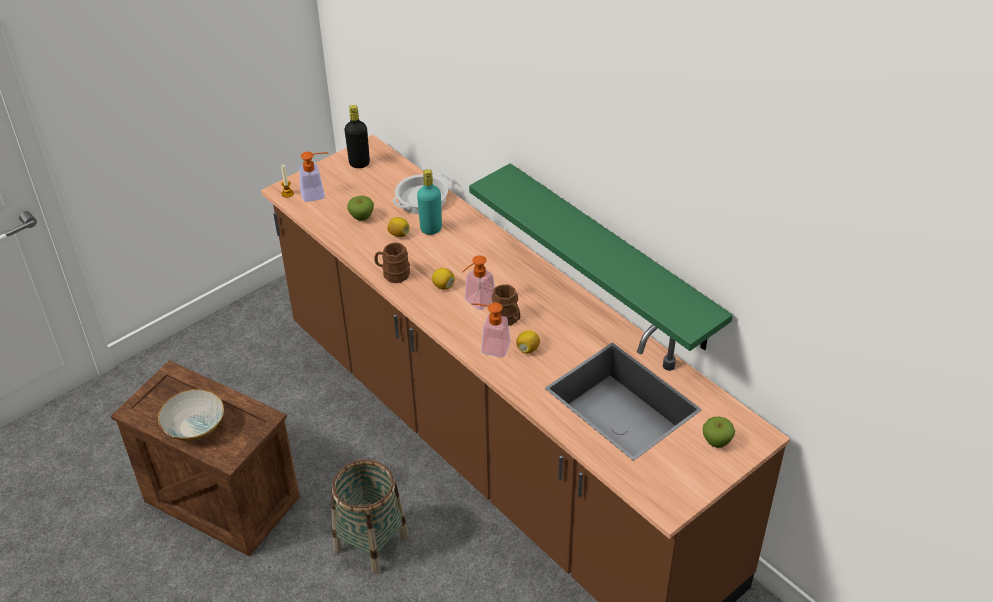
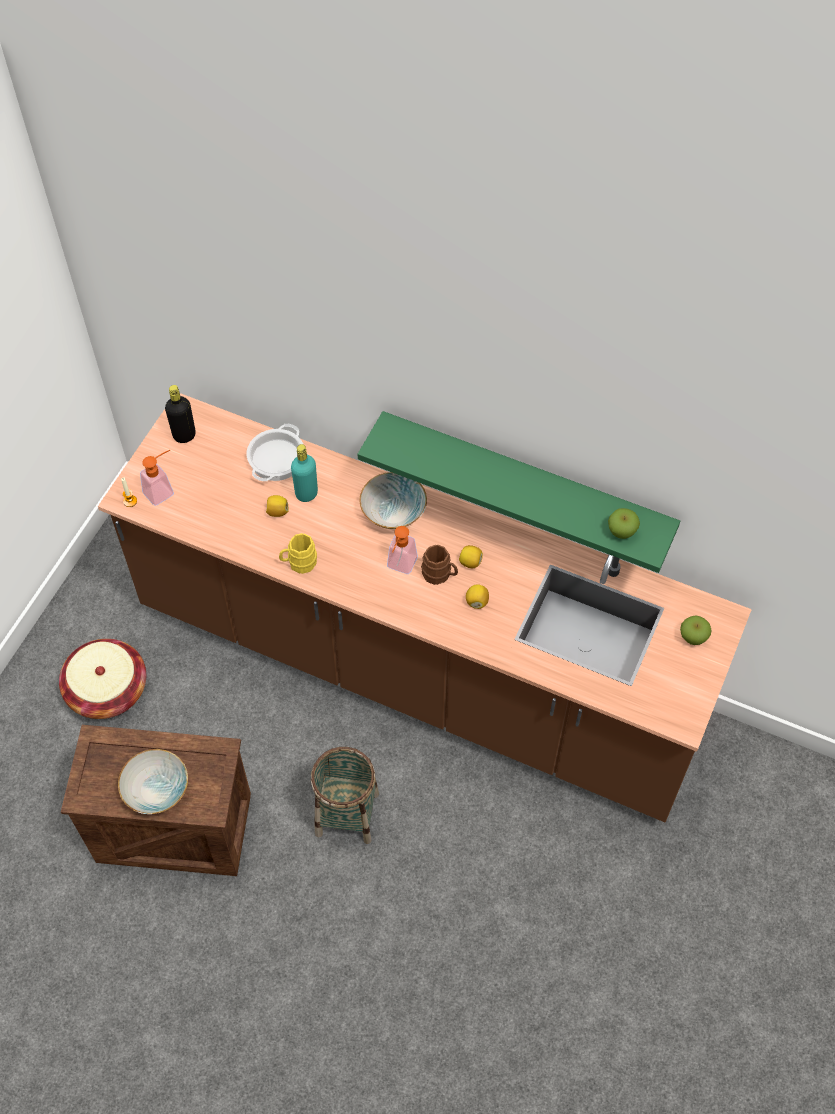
camera: 25 degrees left, 15 degrees up
apple [347,196,374,221] -> apple moved to [608,508,640,539]
brown mug [374,242,410,283] -> yellow mug [279,533,317,574]
lemon [432,268,455,290] -> lemon moved to [459,545,483,568]
soap dispenser [471,302,511,357] -> none
none -> basket [59,639,146,719]
none -> bowl [359,472,427,529]

